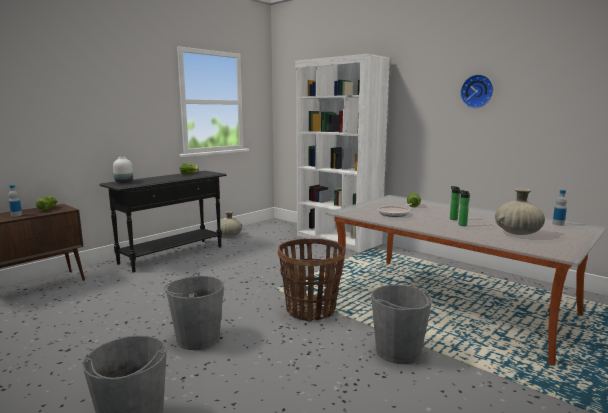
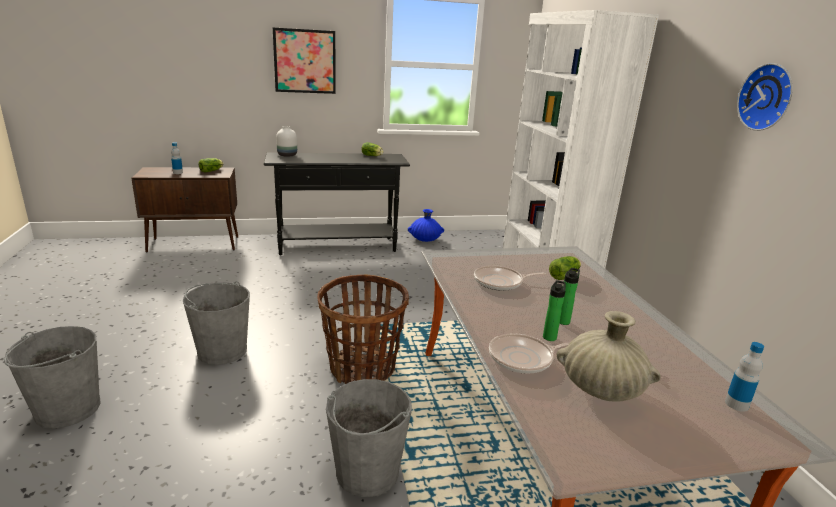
camera: 35 degrees right, 10 degrees up
beige vase [216,211,243,237] -> blue vase [408,209,444,242]
none -> picture [273,27,336,94]
none -> frying pan [489,333,570,374]

